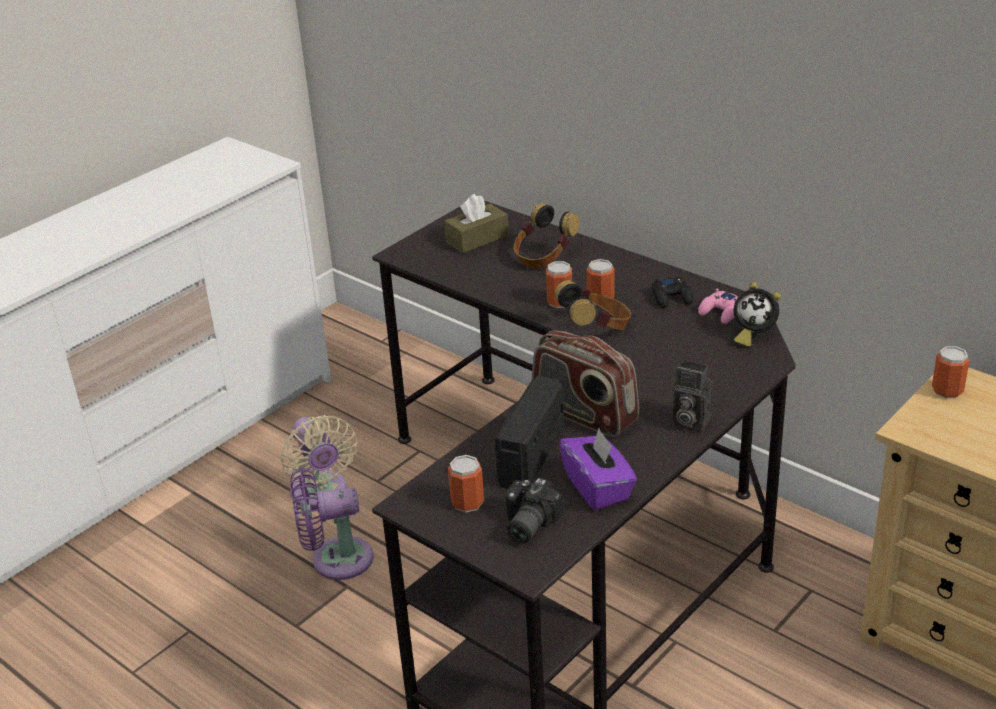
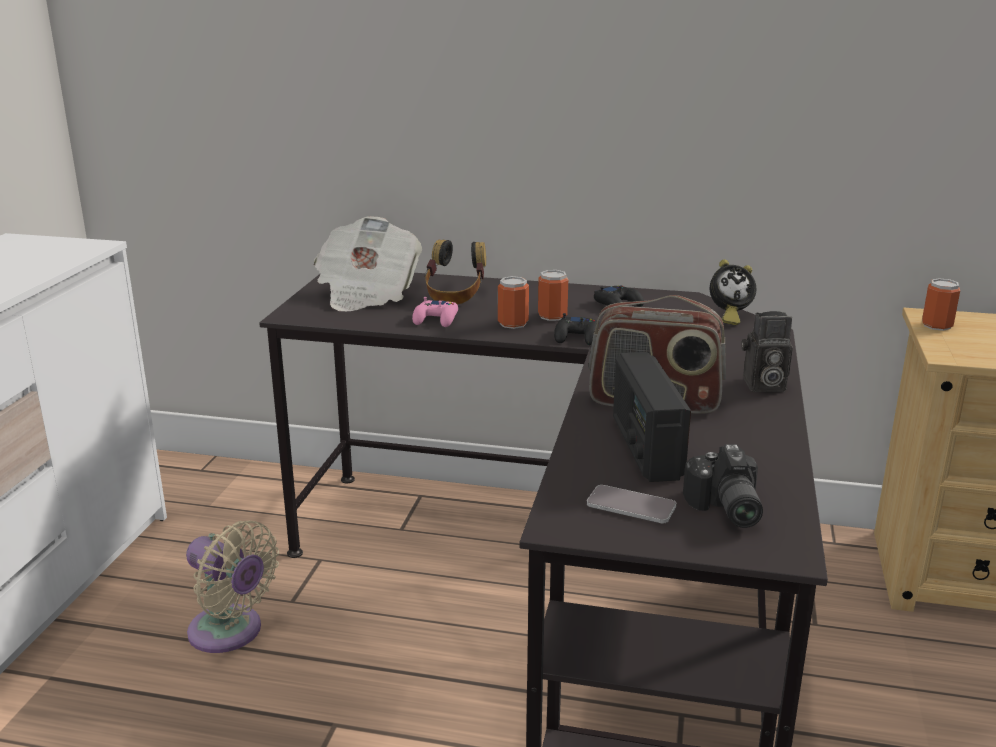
camera: 30 degrees left, 10 degrees down
purple fan [291,467,374,580] -> none
brown tissue box [444,194,509,253] -> newspaper [314,216,422,311]
can [448,455,484,513] -> phone [587,485,676,523]
headphones [554,280,631,330] -> black game controller [554,313,597,345]
purple tissue box [559,429,637,510] -> none
pink game controller [698,288,738,324] -> pink game controller moved to [412,297,458,327]

